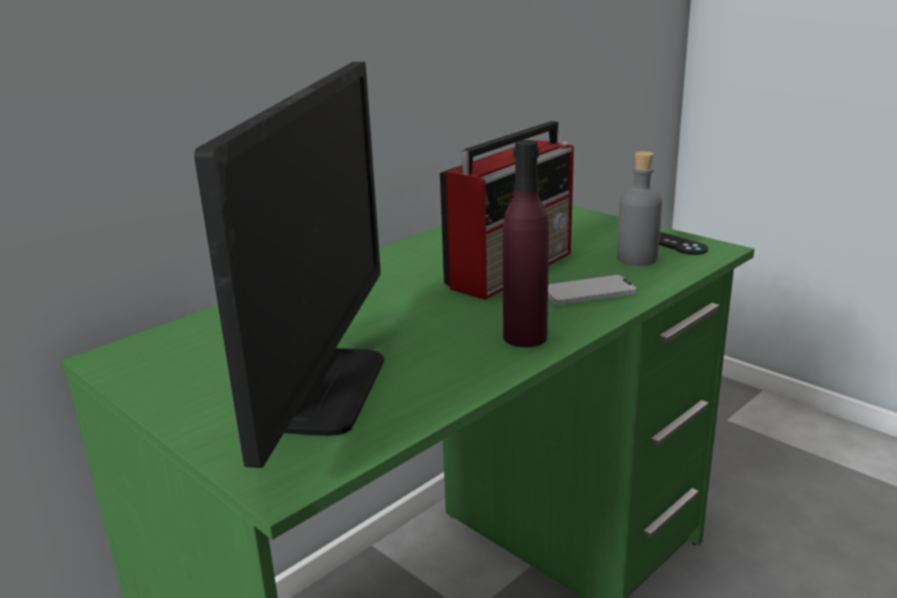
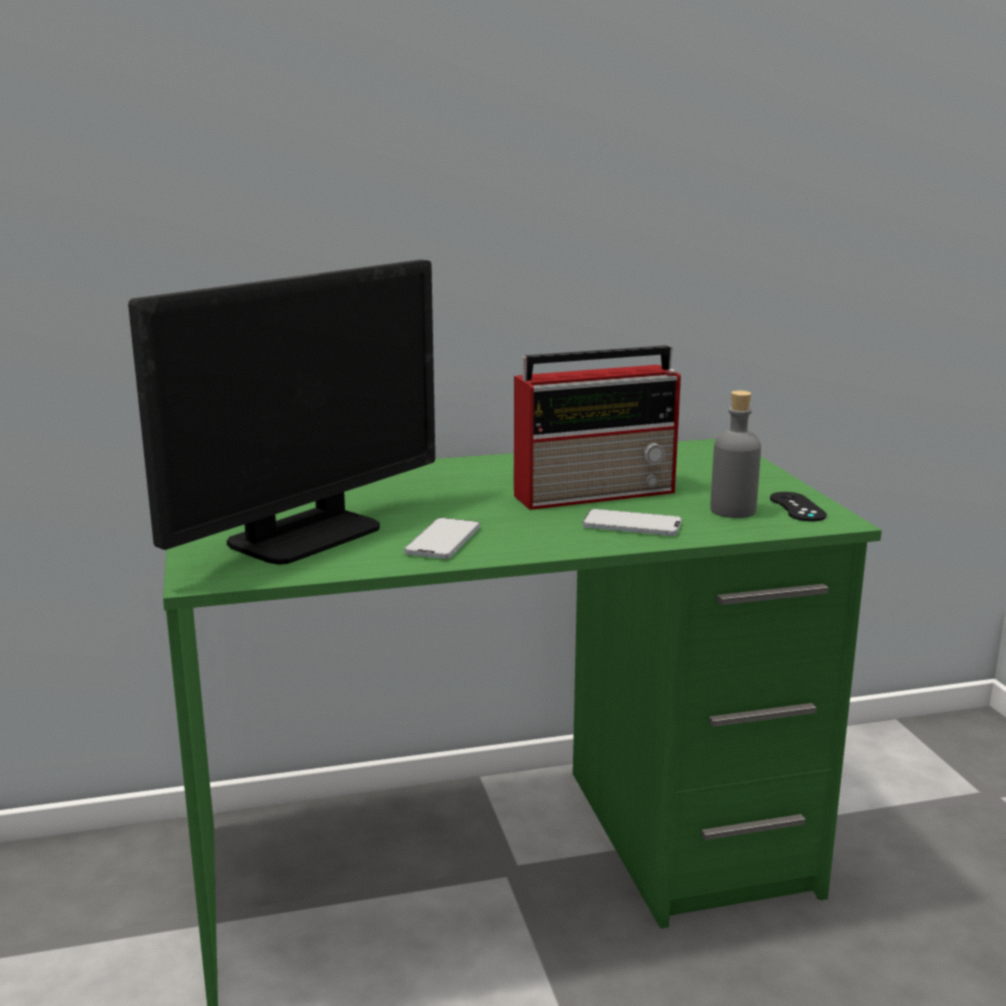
camera: 30 degrees right, 5 degrees down
purple bottle [503,140,549,347] -> none
none -> phone [404,518,480,559]

